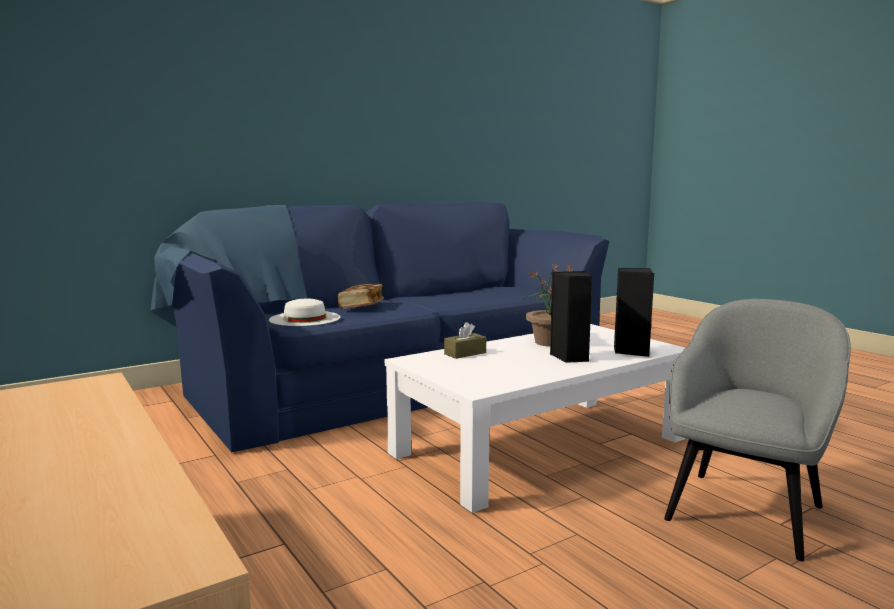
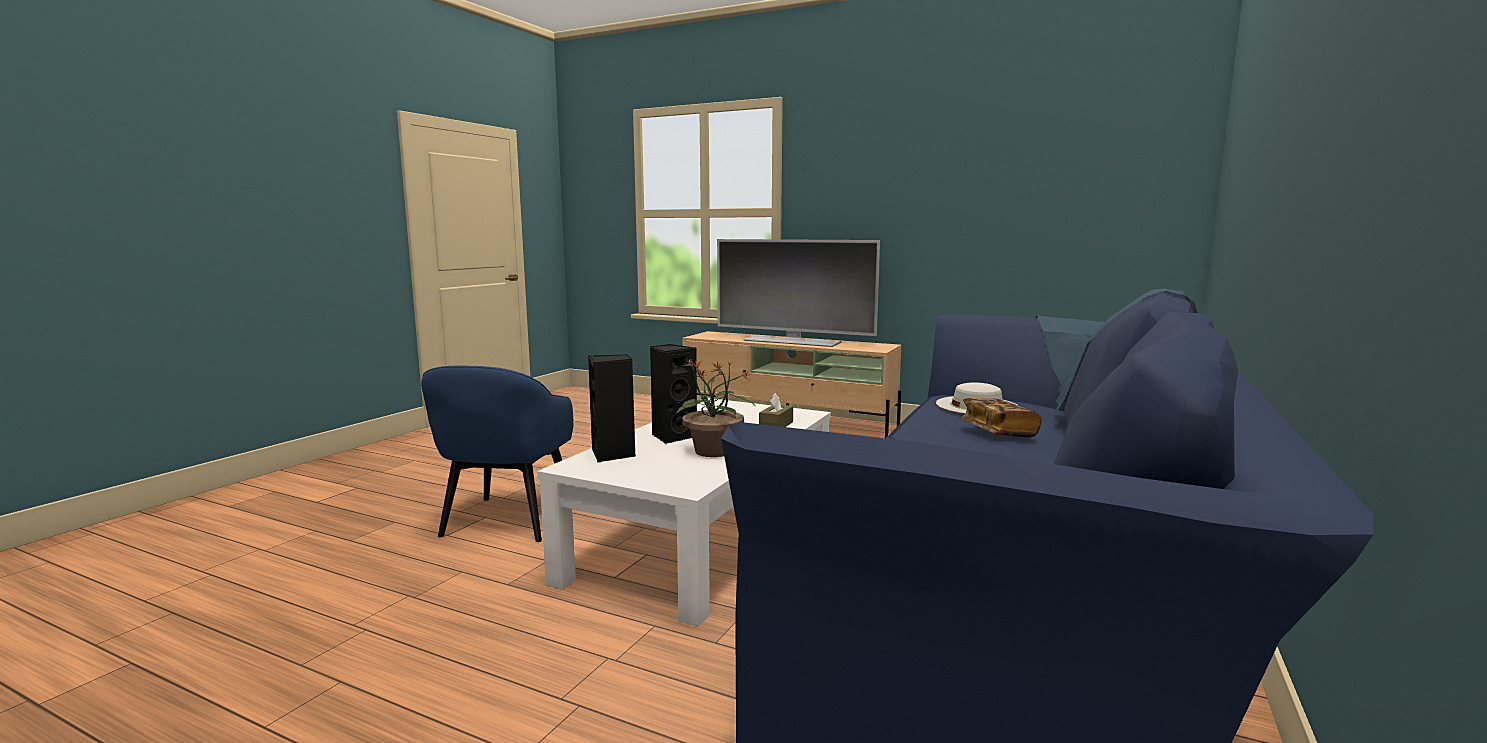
camera: 150 degrees right, 0 degrees up
grey armchair [664,299,851,561] -> blue armchair [421,366,573,542]
none -> television [717,239,880,347]

